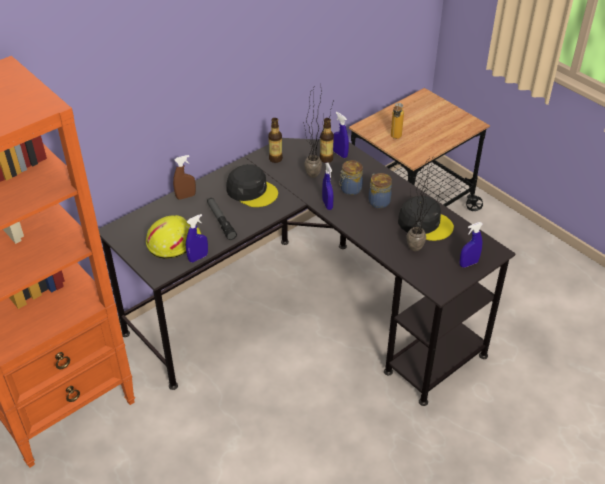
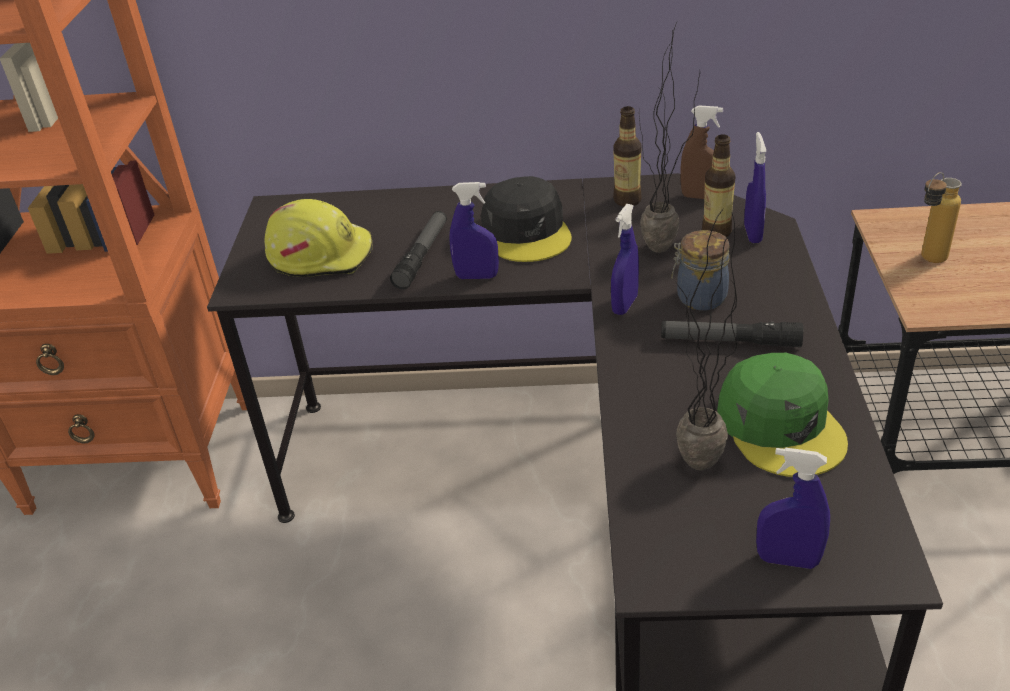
camera: 45 degrees right, 5 degrees down
brown spray bottle [173,155,196,200] -> brown spray bottle moved to [680,105,723,199]
blue spray bottle [186,214,208,262] -> blue spray bottle moved to [449,182,499,279]
jar [369,173,392,208] -> flashlight [661,321,803,347]
black cap [398,196,454,241] -> green cap [717,353,848,477]

